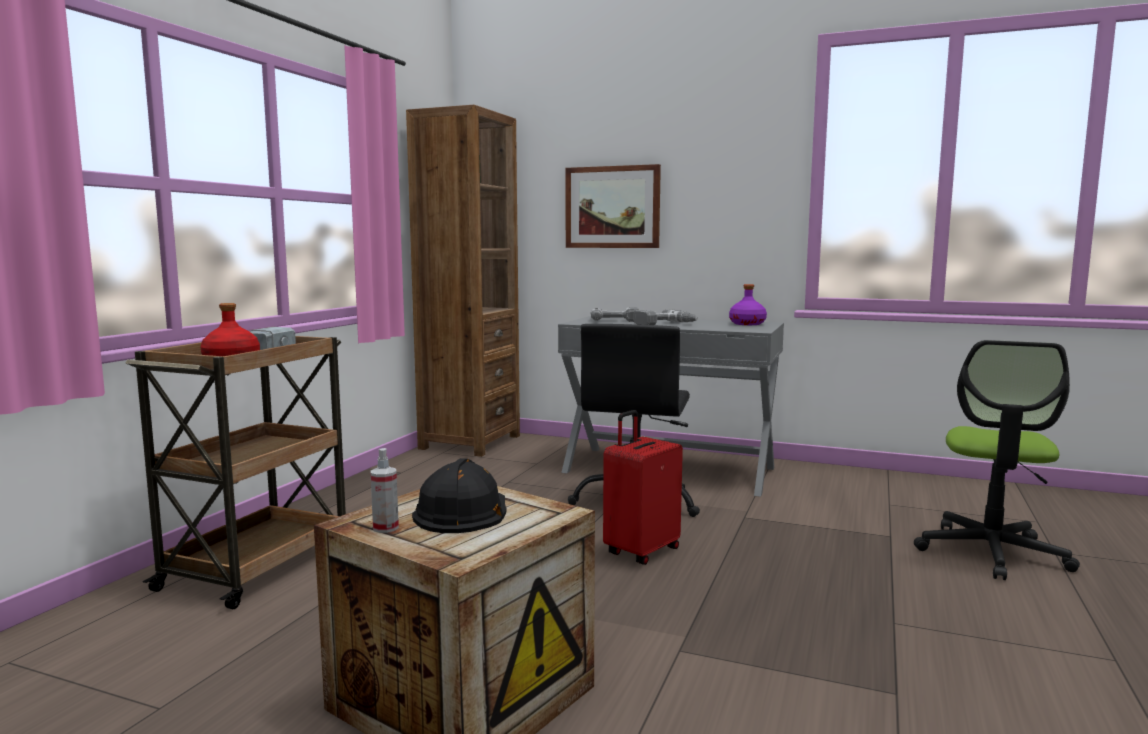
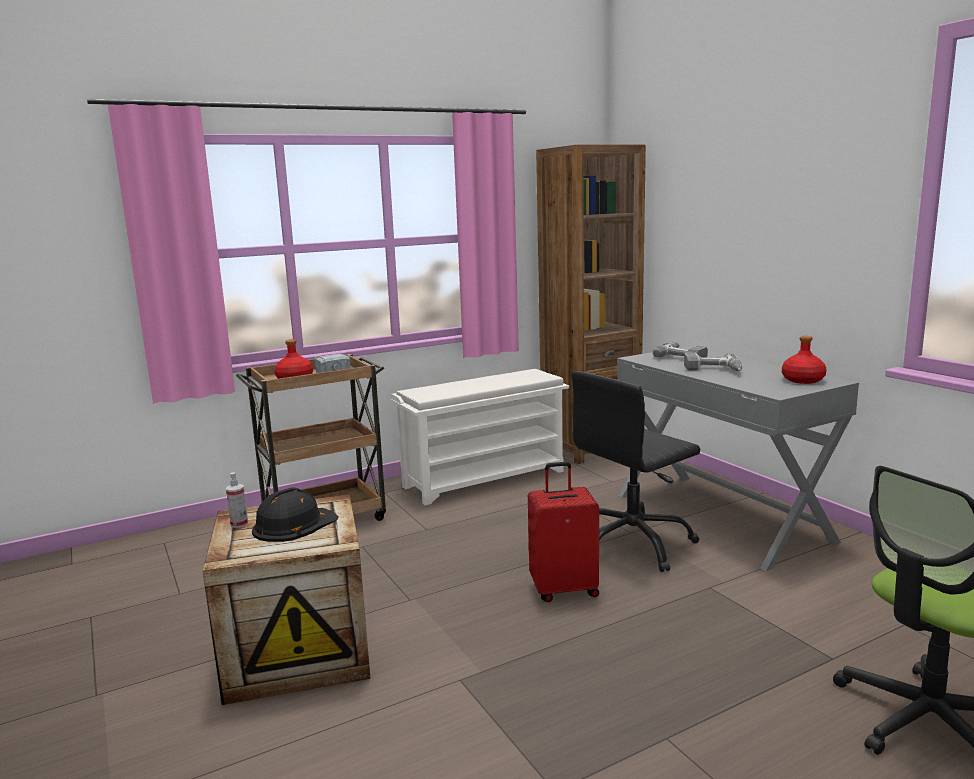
camera: 40 degrees right, 5 degrees up
picture [566,164,661,248] -> none
purple bottle [729,284,767,325] -> red bottle [782,336,827,384]
none -> white shoe rack [391,369,569,505]

